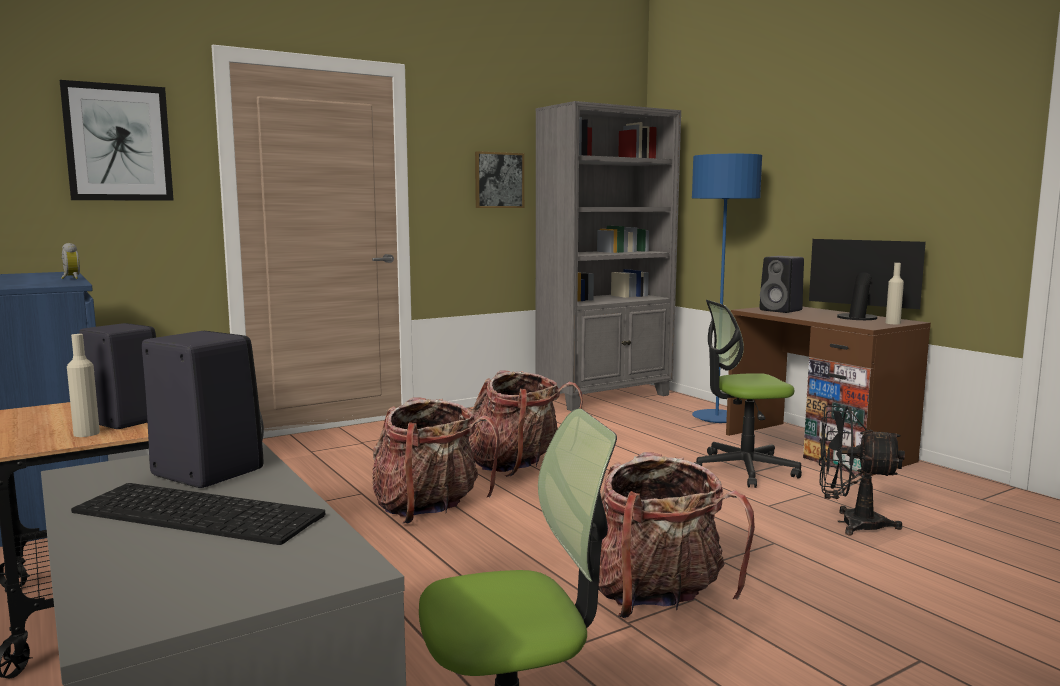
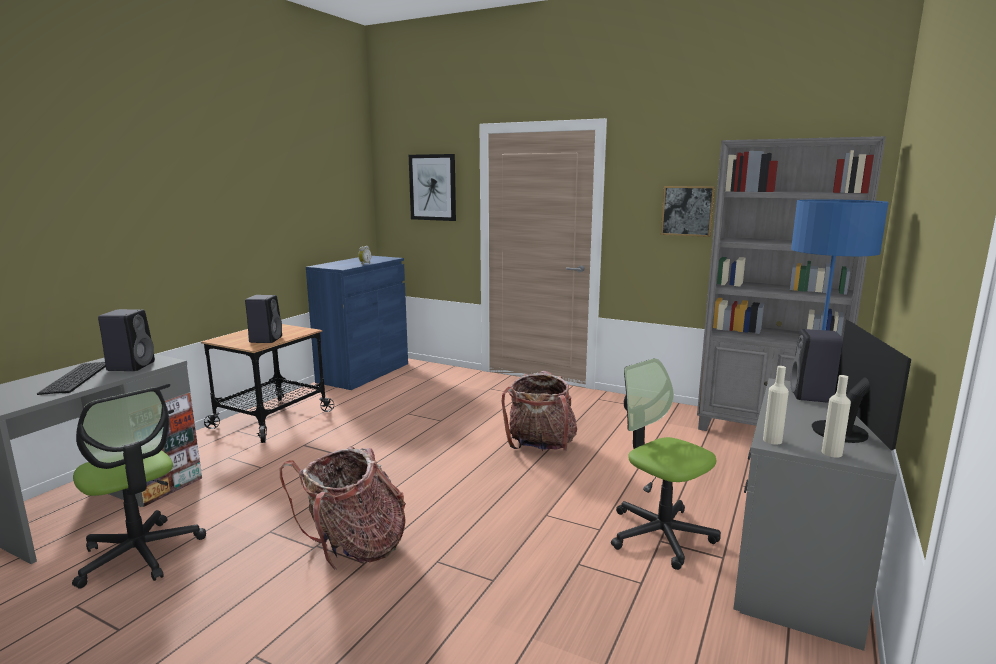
camera: 60 degrees right, 5 degrees up
beige bottle [67,334,100,437] -> beige bottle moved to [763,366,789,445]
backpack [372,397,500,524] -> none
brown desk [726,307,931,476] -> grey desk [733,378,897,651]
black fan [819,406,905,535] -> none

